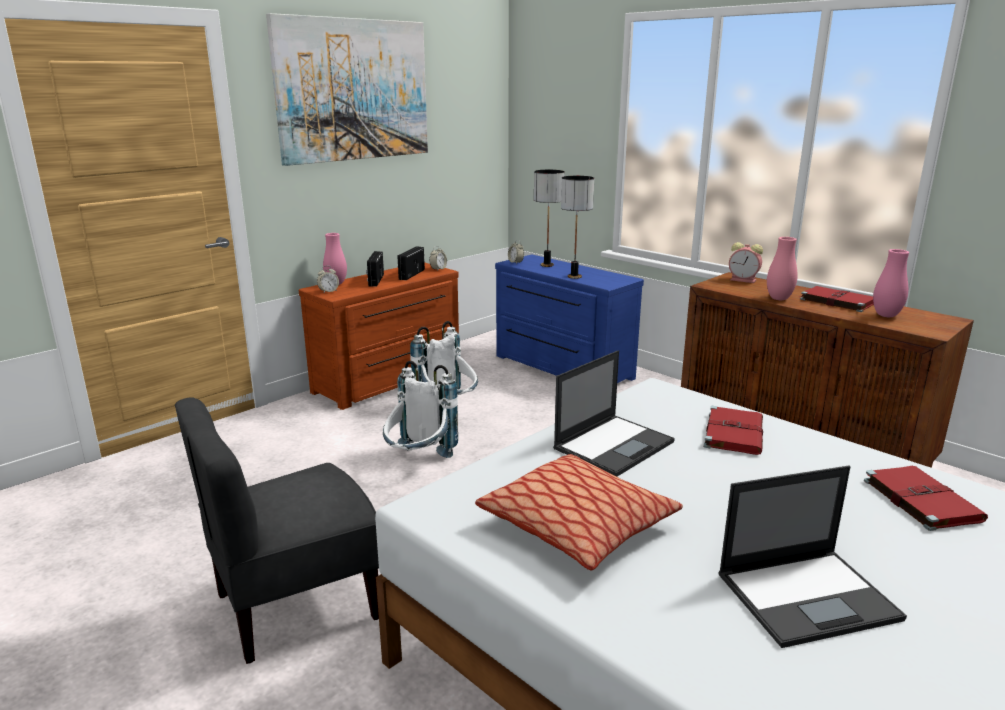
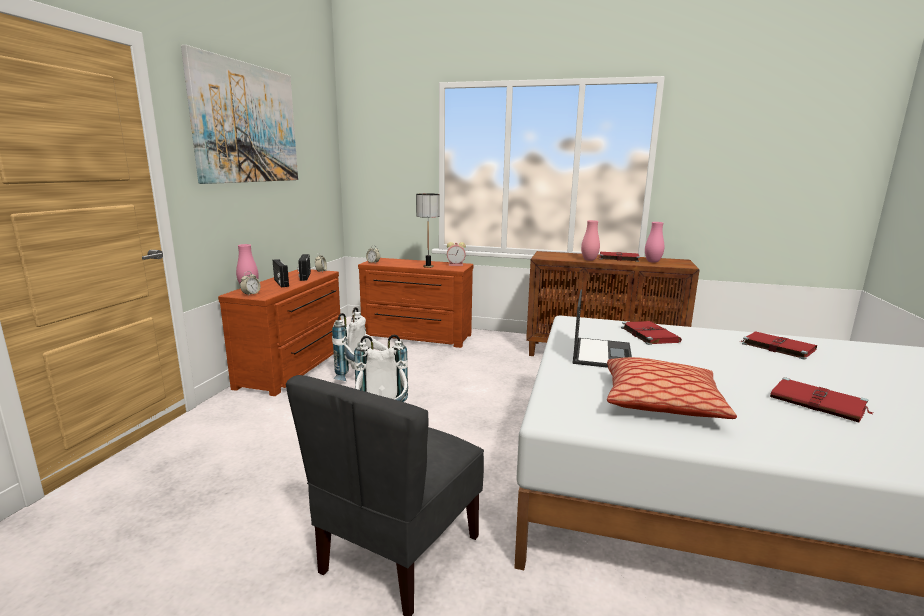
camera: 30 degrees left, 5 degrees down
blue dresser [495,254,644,383] -> brown dresser [358,258,474,348]
table lamp [534,170,565,267] -> none
laptop [718,466,907,648] -> red book [770,377,874,423]
alarm clock [729,242,763,283] -> alarm clock moved to [447,242,466,266]

